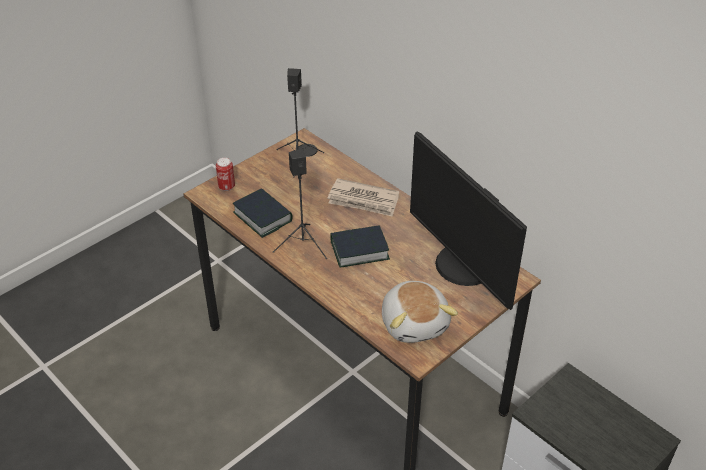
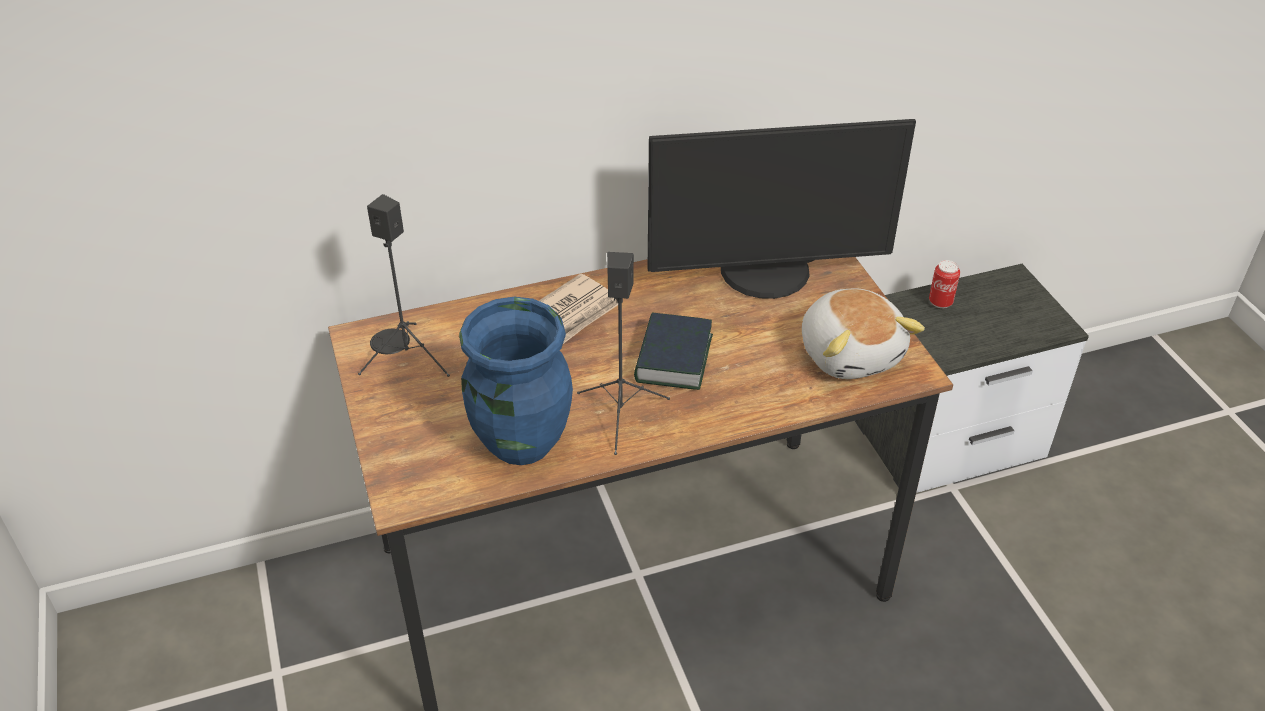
camera: 65 degrees left, 0 degrees up
can [216,158,235,191] -> can moved to [929,260,960,308]
book [233,188,293,238] -> blue vase [459,297,573,465]
plush toy [382,281,458,343] -> plush toy turned 60 degrees clockwise [802,288,925,379]

